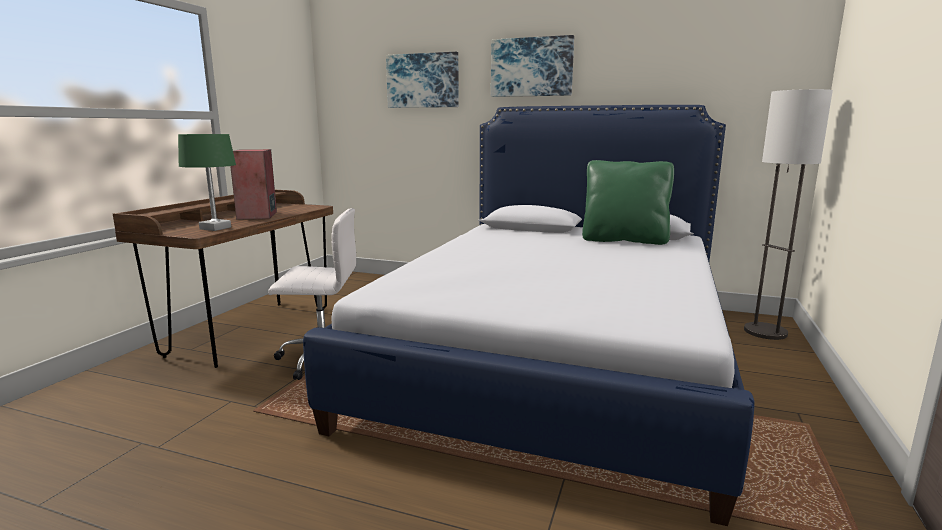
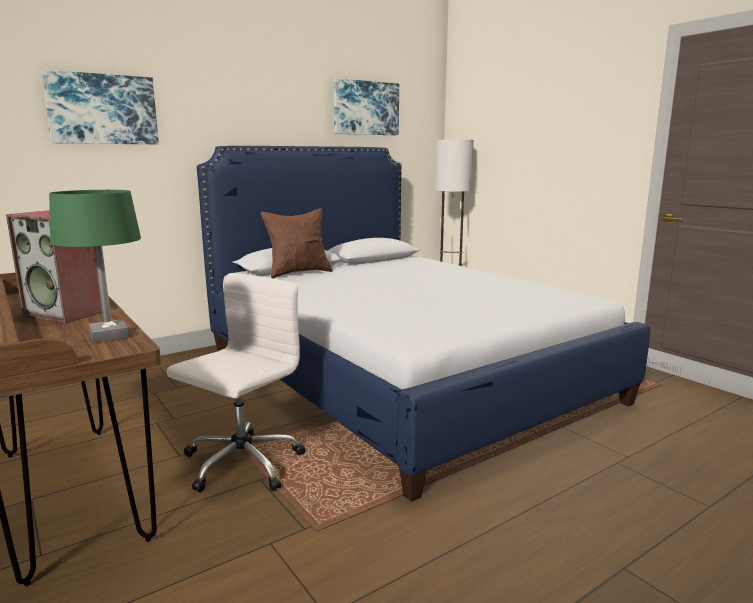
camera: 55 degrees left, 0 degrees up
picture [491,35,574,97] -> picture moved to [333,78,399,135]
green pillow [582,160,674,245] -> none
none -> brown pillow [261,208,333,278]

